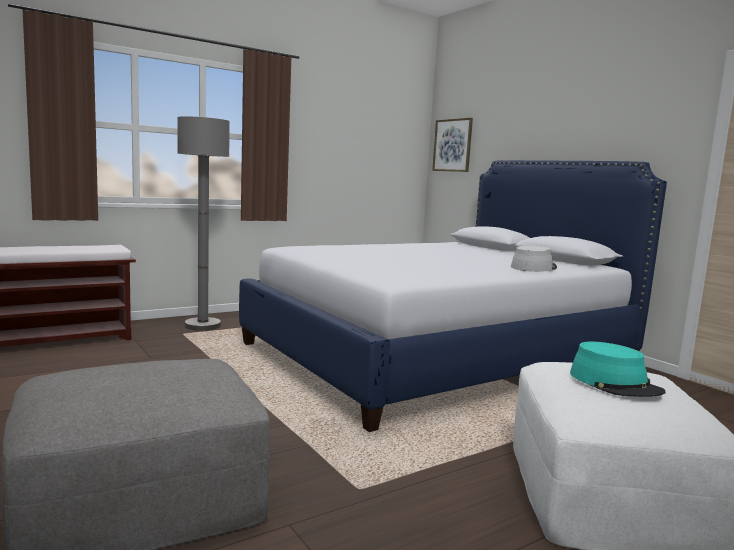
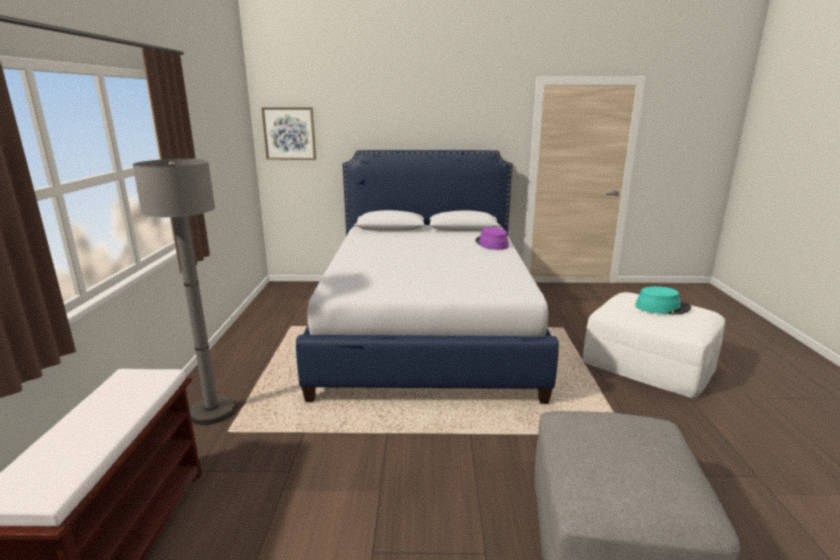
camera: 55 degrees left, 10 degrees up
grey hat [511,246,557,272] -> purple hat [475,227,509,250]

